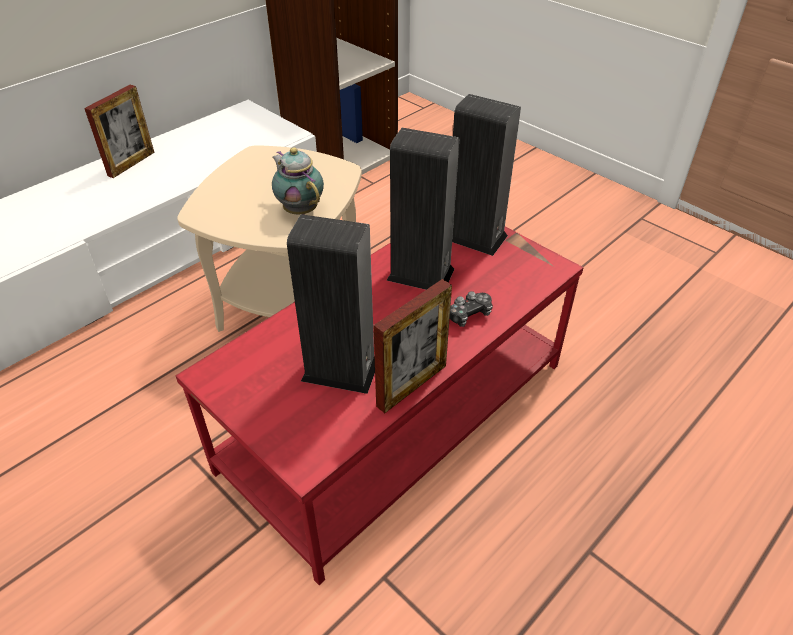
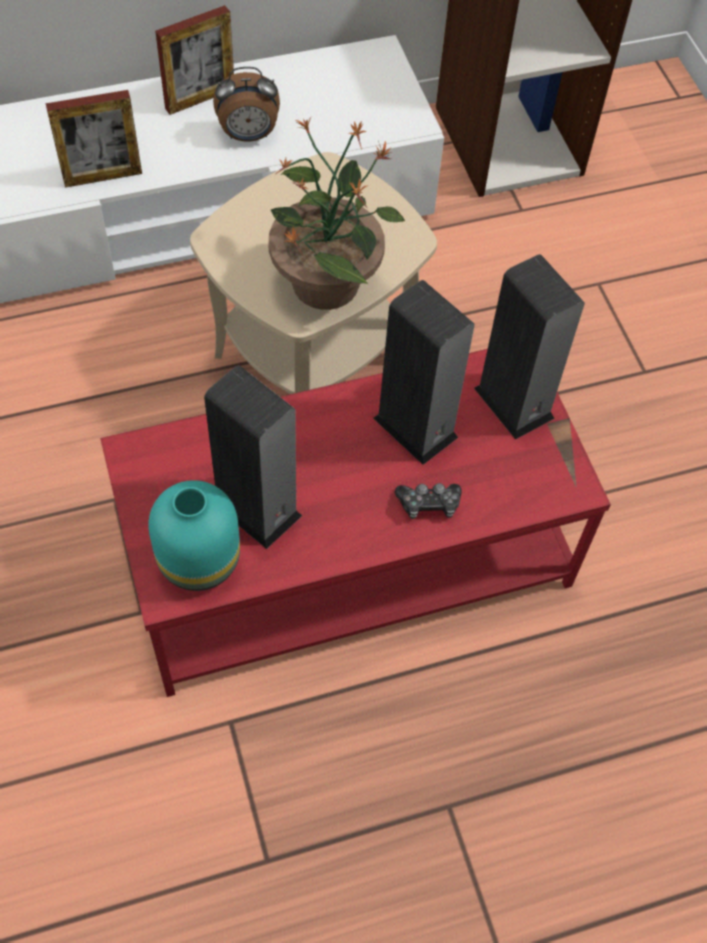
camera: 25 degrees right, 15 degrees up
teapot [272,147,324,214] -> potted plant [269,115,405,310]
picture frame [374,279,452,413] -> picture frame moved to [45,90,142,188]
none -> turquoise vase [148,480,240,591]
none -> alarm clock [213,67,280,142]

